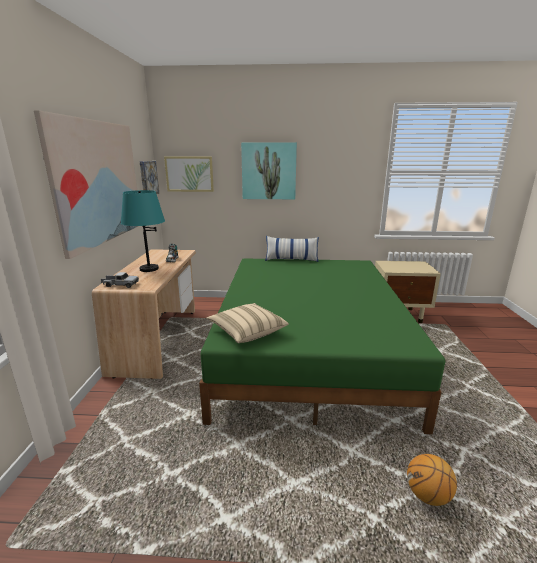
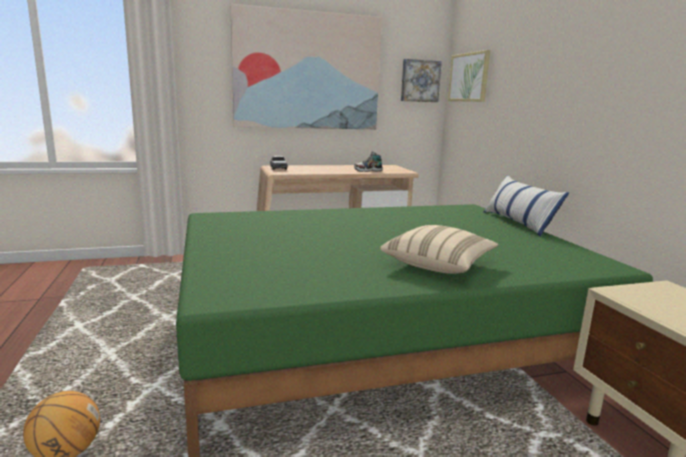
camera: 70 degrees right, 5 degrees down
turquoise table lamp [121,190,165,272] -> none
beige pillow [206,303,289,343] -> beige pillow moved to [380,225,498,274]
picture [241,142,297,199] -> none

